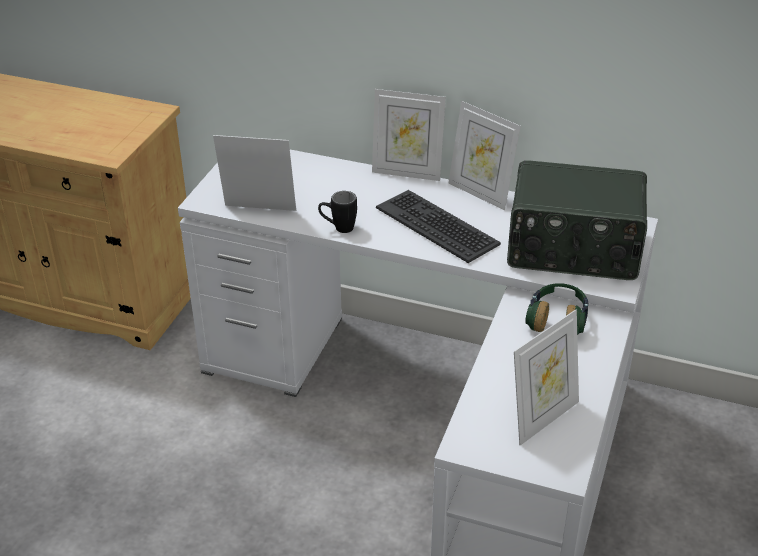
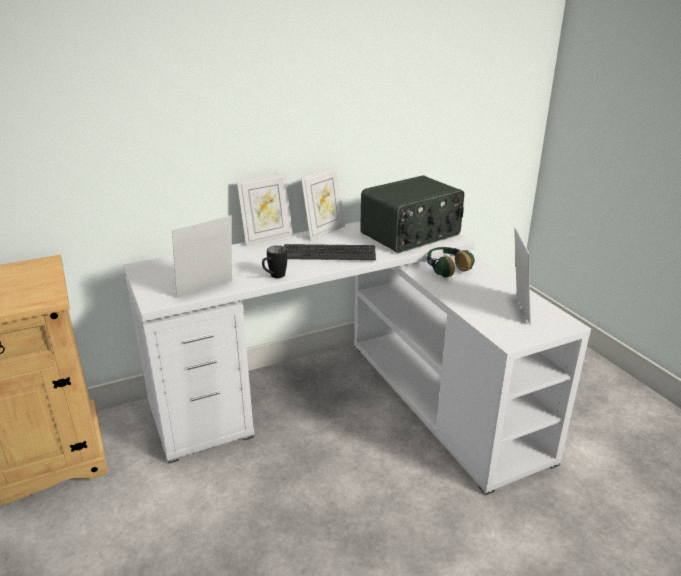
camera: 45 degrees left, 10 degrees down
picture frame [449,101,521,210] -> picture frame turned 45 degrees counterclockwise [301,165,345,241]

